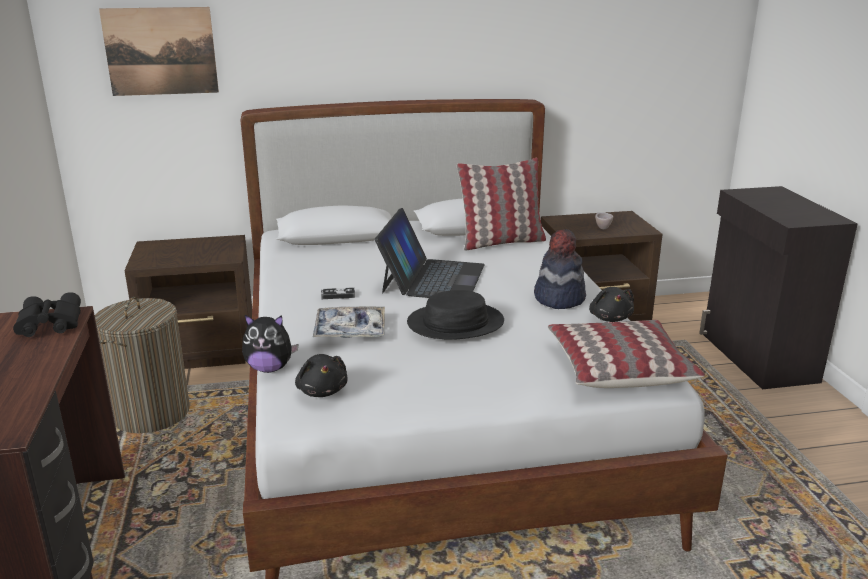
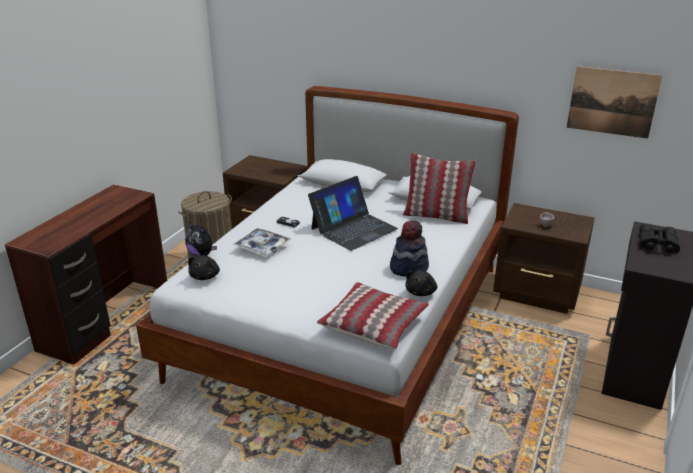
camera: 35 degrees right, 5 degrees up
black binoculars [13,292,81,337] -> black binoculars moved to [639,223,680,254]
picture [99,7,219,96] -> picture moved to [567,66,662,139]
black hat [407,290,504,340] -> none

